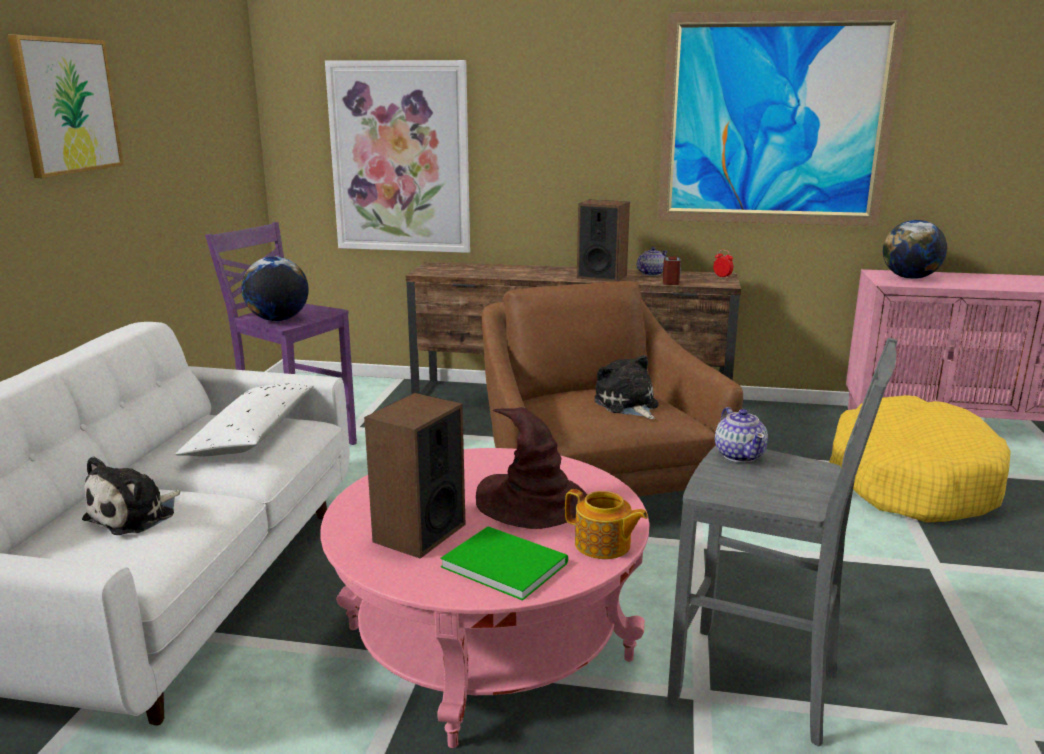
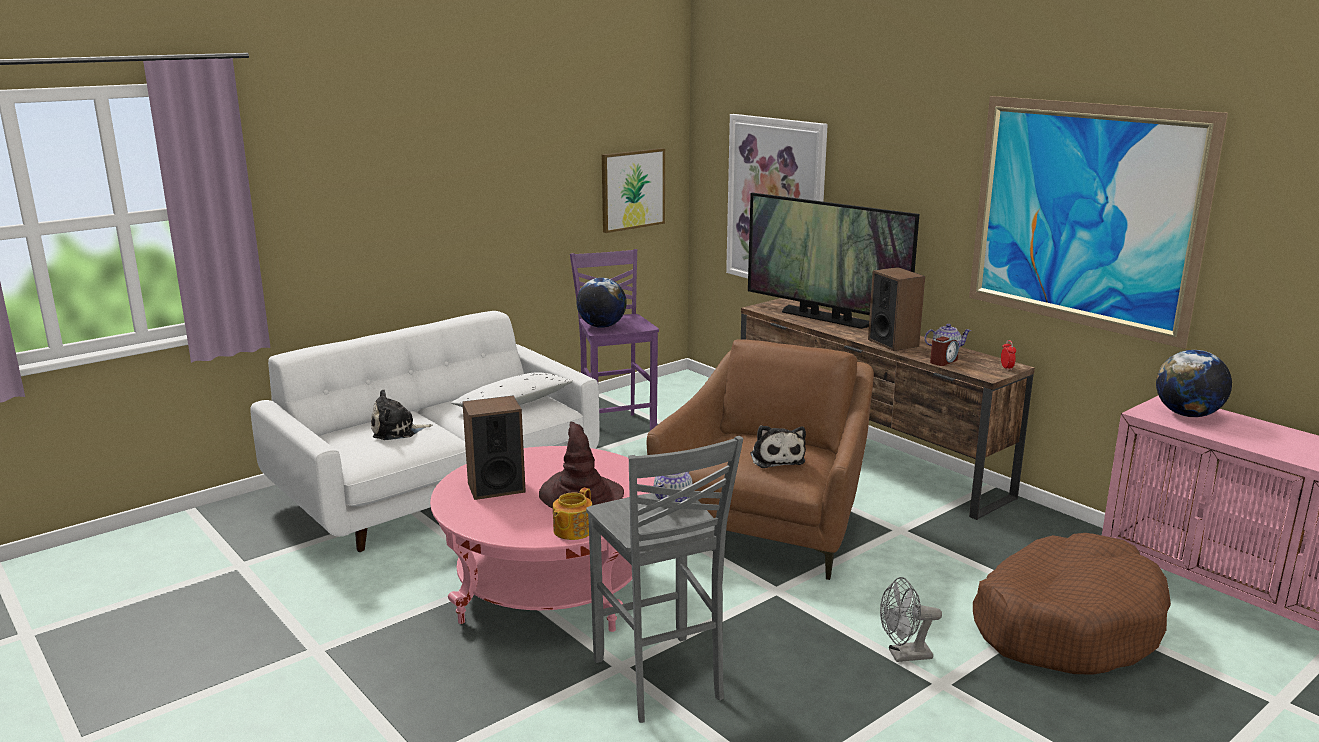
camera: 40 degrees right, 0 degrees up
picture [8,34,124,178] -> picture moved to [602,148,665,233]
green book [440,526,568,601] -> none
teapot [565,489,648,559] -> teapot turned 45 degrees clockwise [553,488,592,540]
plush toy [595,355,659,419] -> plush toy turned 150 degrees clockwise [750,425,806,468]
yellow dog bed [829,395,1011,523] -> brown dog bed [973,533,1171,675]
none -> television [748,193,919,329]
none -> grey fan [880,577,942,662]

